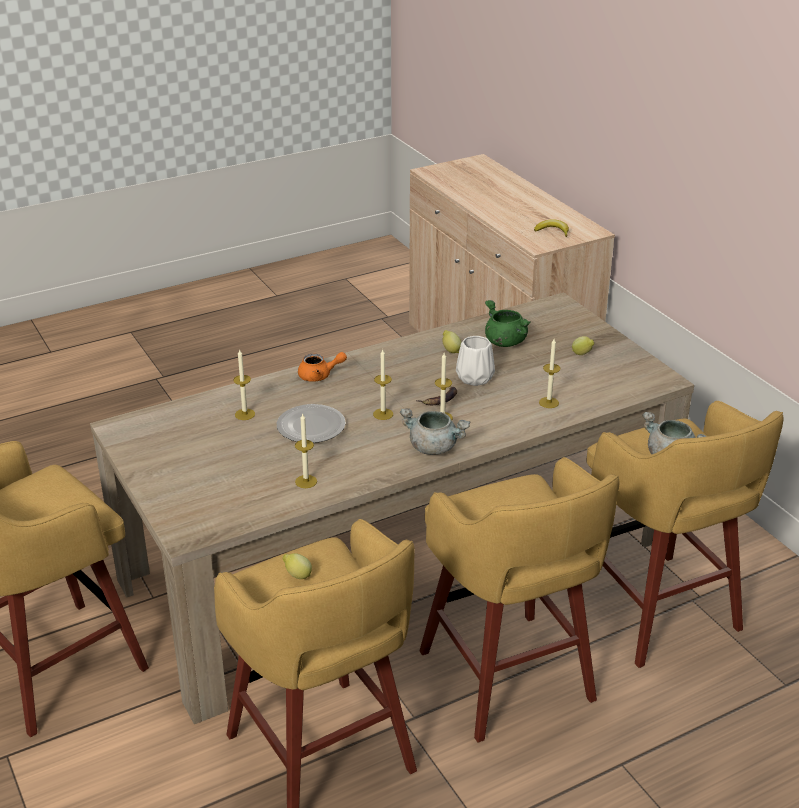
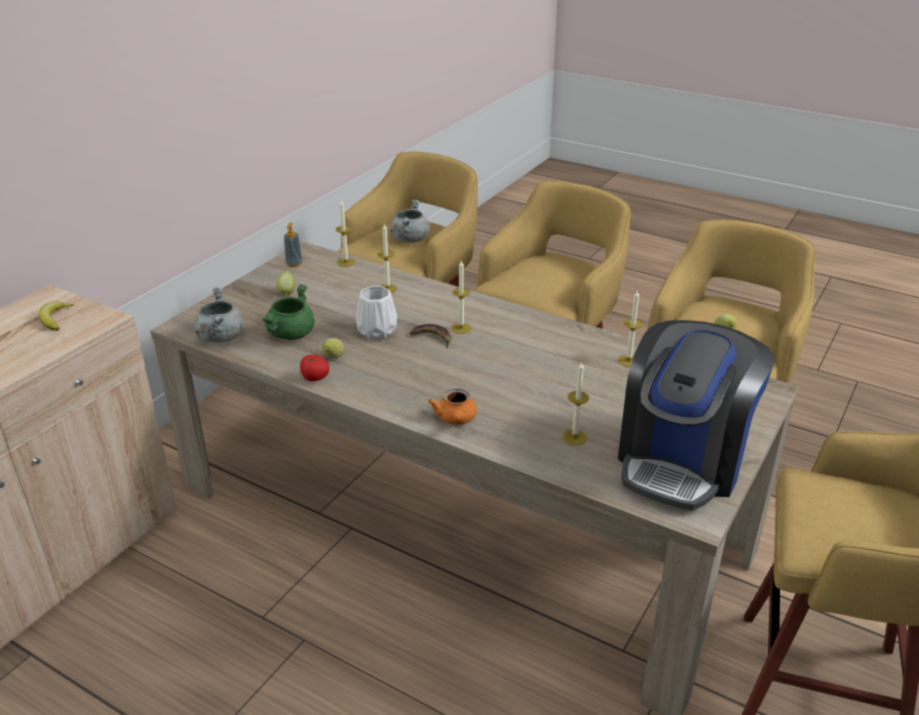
camera: 120 degrees left, 0 degrees up
plate [277,404,346,443] -> none
orange teapot [298,352,347,382] -> orange teapot turned 150 degrees counterclockwise [428,388,477,424]
candle [373,350,393,420] -> candle moved to [336,199,355,267]
grey cooking pot [400,408,470,455] -> grey cooking pot moved to [194,288,244,343]
none -> soap dispenser [284,222,302,267]
none -> tomato [300,355,329,381]
none -> coffee machine [618,320,774,511]

